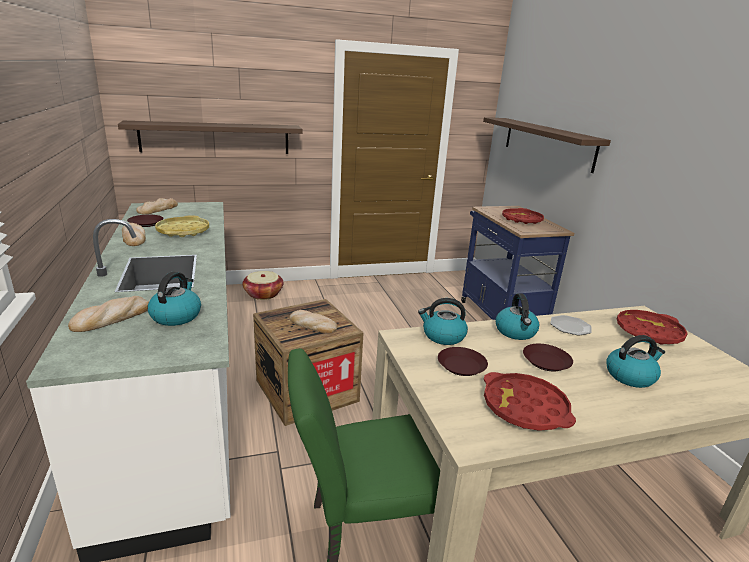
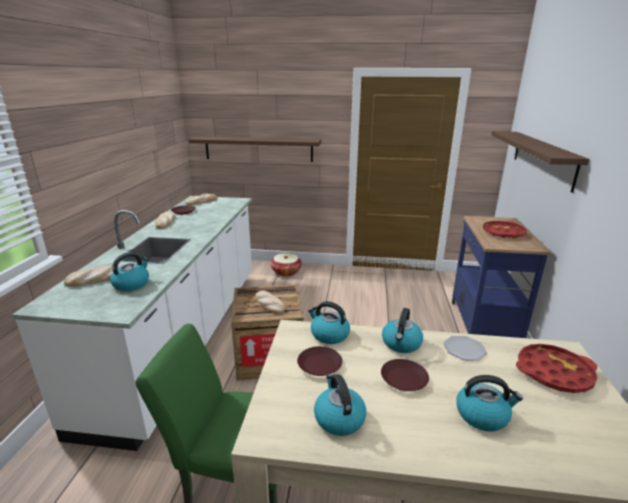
camera: 25 degrees right, 0 degrees up
yellow tray [155,215,209,237] -> none
red tray [484,372,576,431] -> kettle [314,374,366,436]

